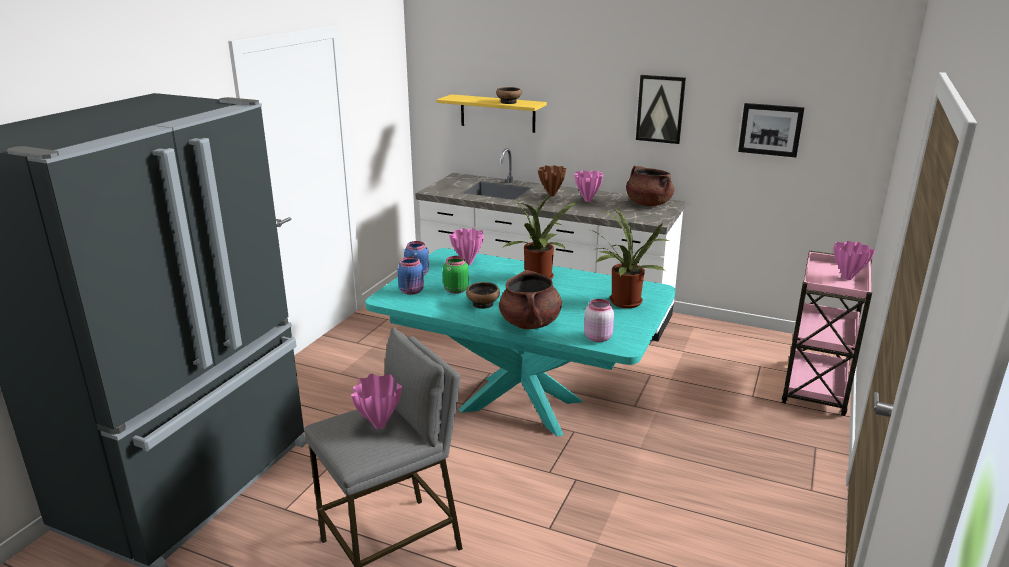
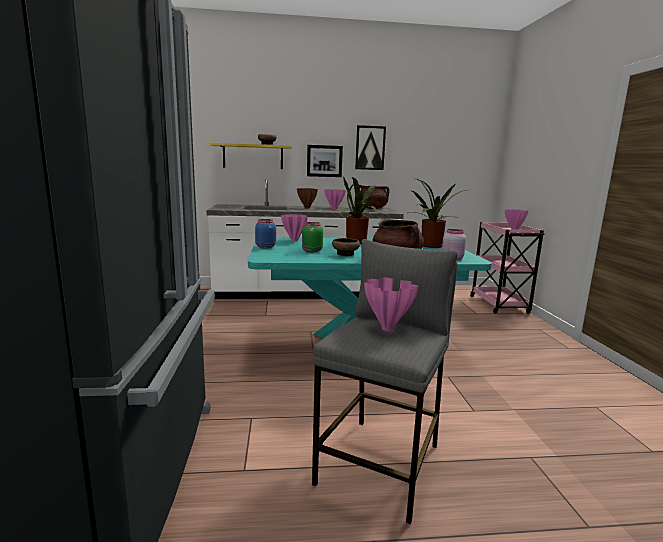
camera: 30 degrees left, 10 degrees down
blue jar [397,256,424,295] -> none
picture [738,103,805,157] -> picture moved to [307,145,343,177]

